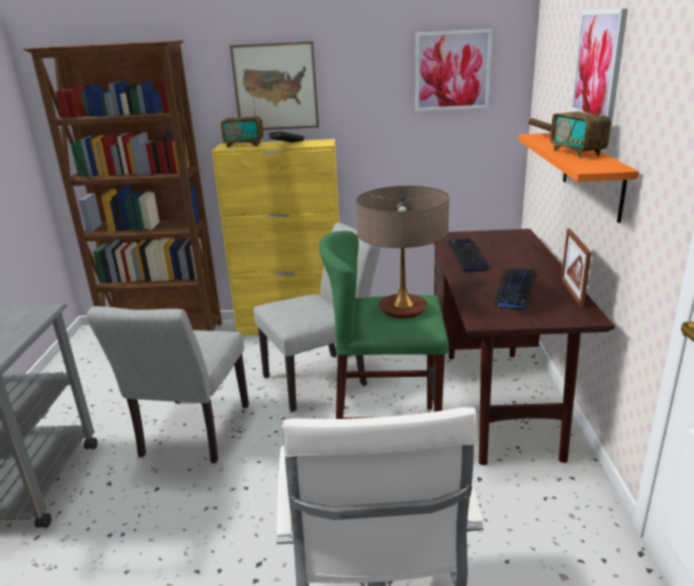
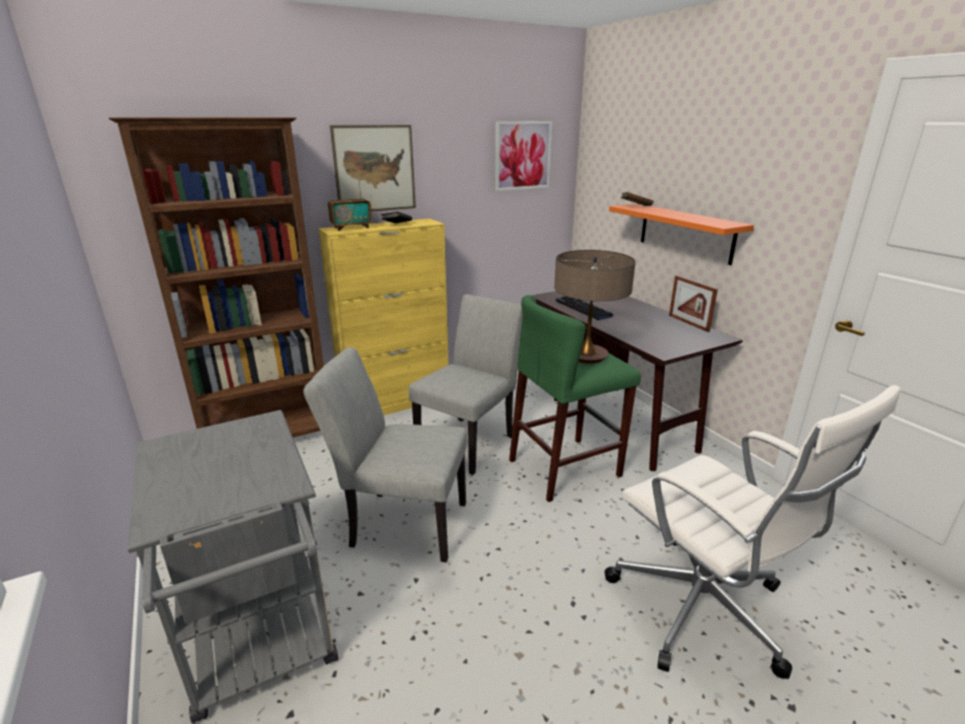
camera: 30 degrees left, 0 degrees up
grey chair [87,306,249,463] -> grey chair turned 120 degrees clockwise [303,347,467,563]
keyboard [494,268,535,310] -> none
radio [550,83,611,158] -> none
picture [571,8,628,125] -> none

